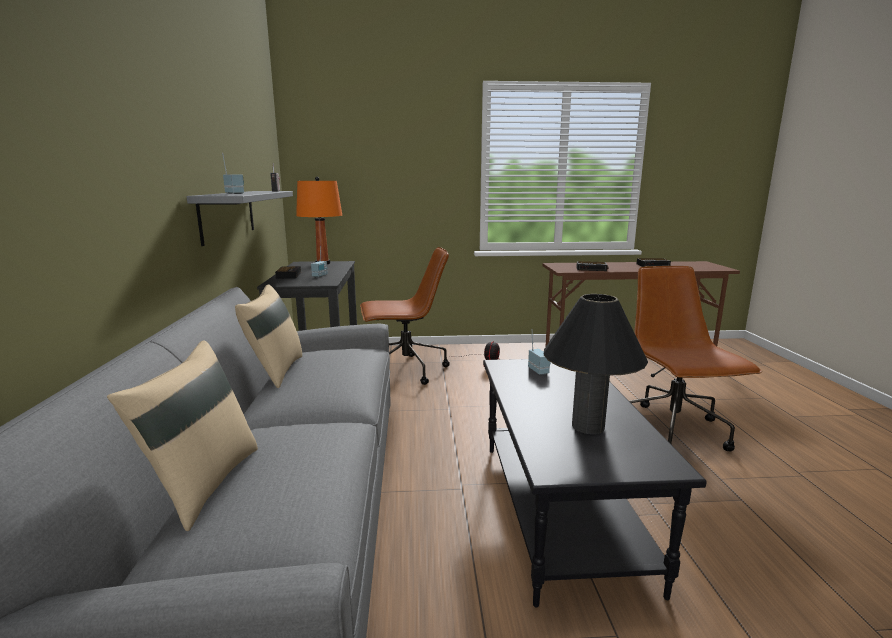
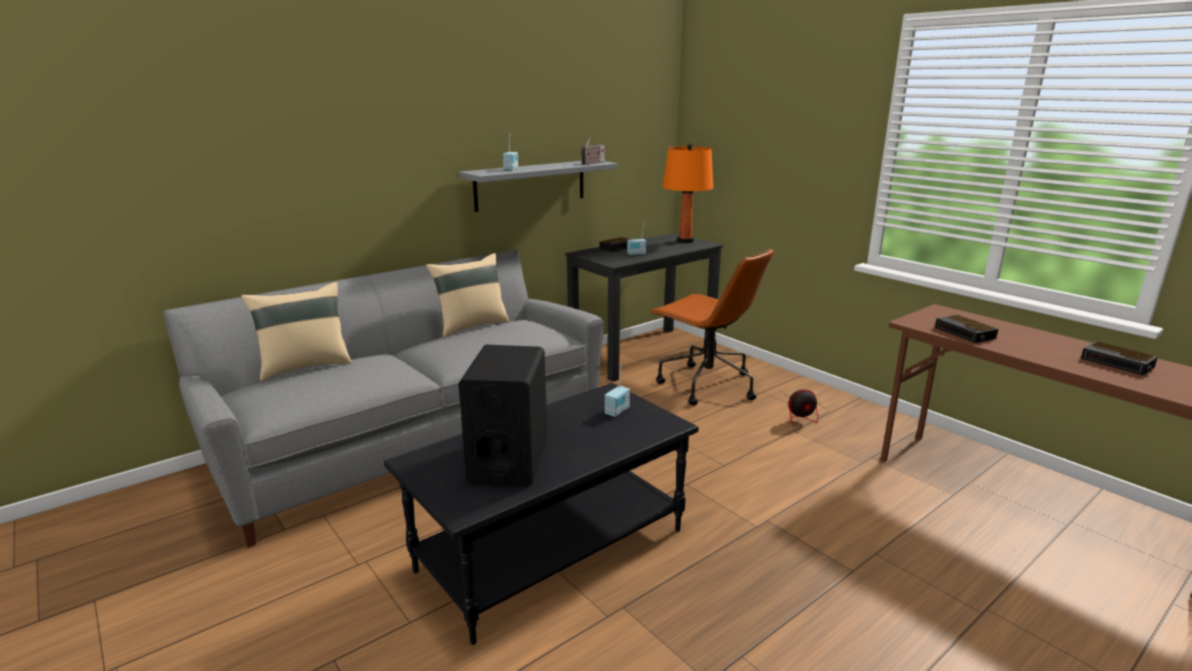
camera: 55 degrees right, 5 degrees up
black table lamp [544,294,648,434] -> black speaker [458,345,547,486]
brown office chair [629,266,762,452] -> none

